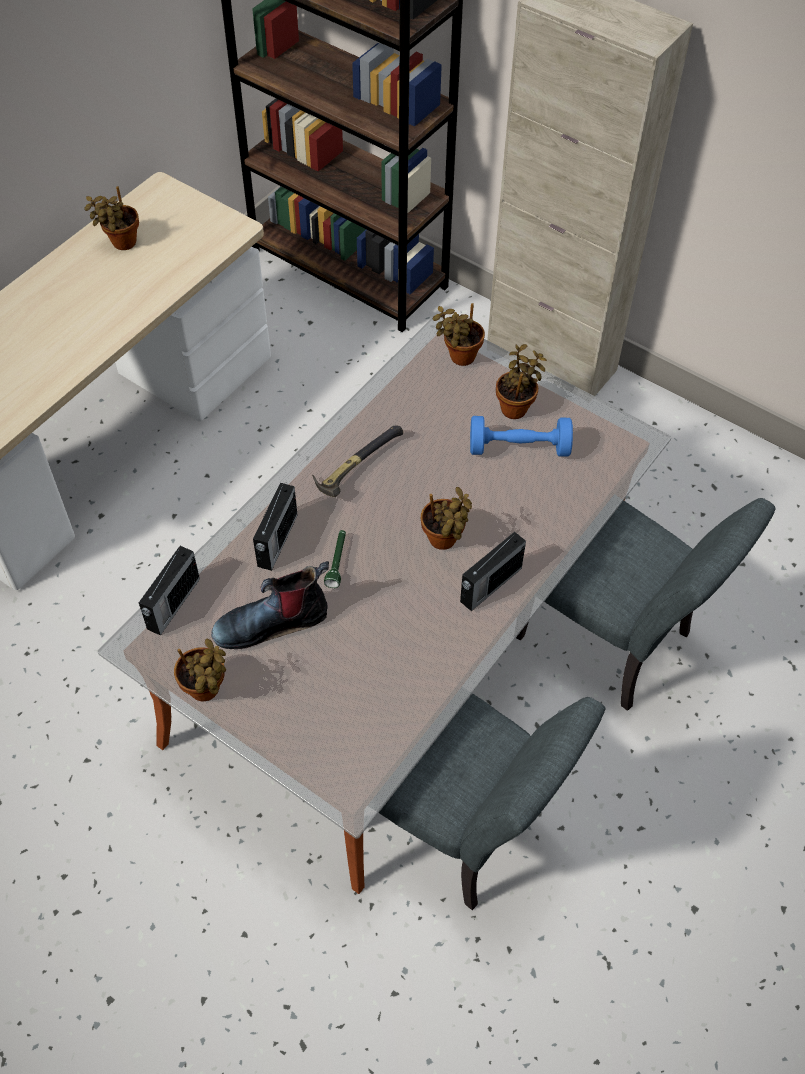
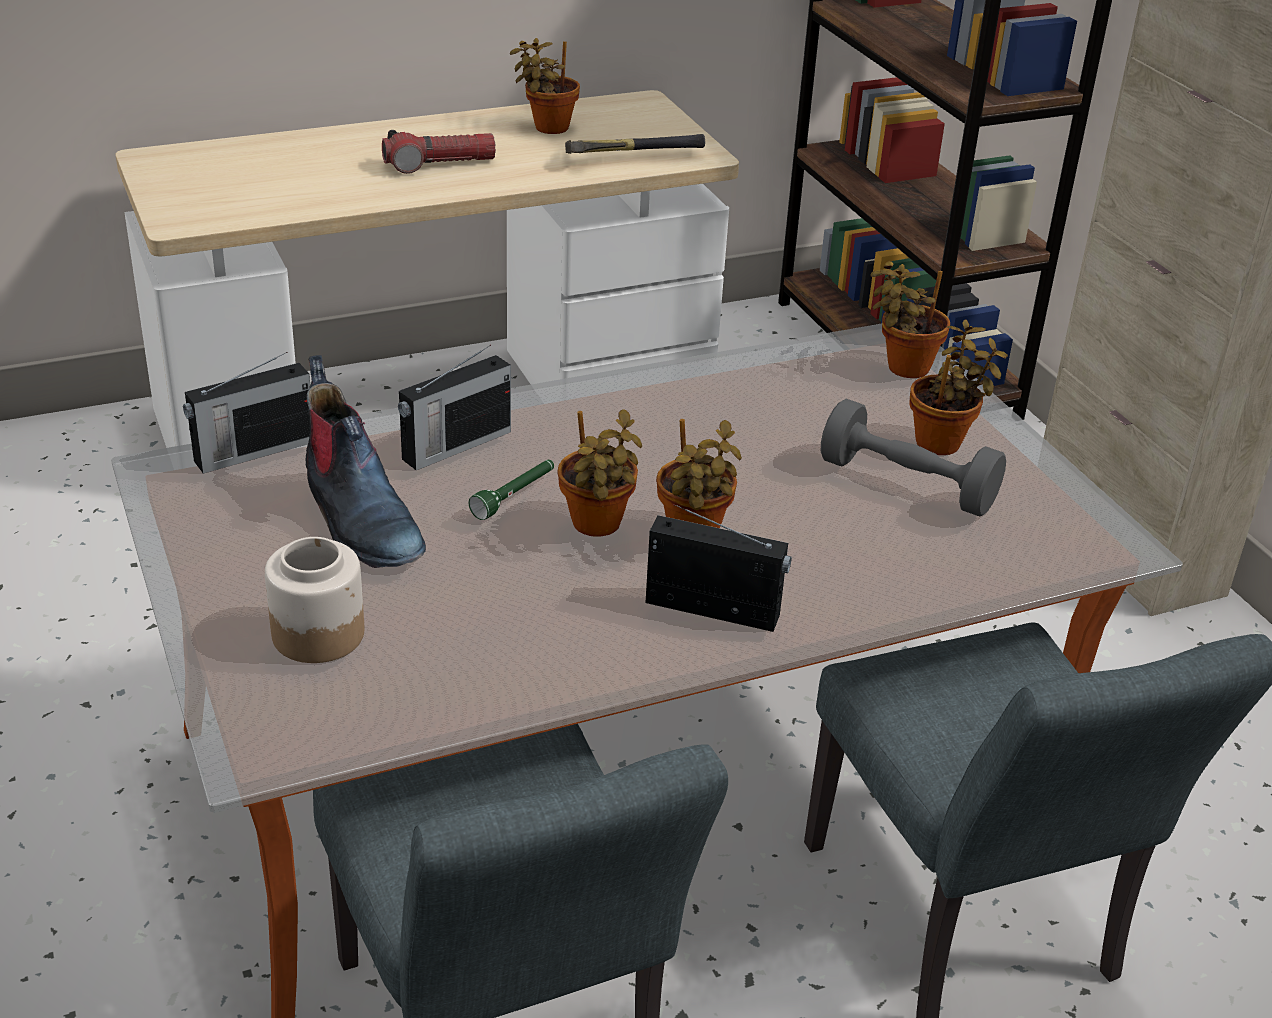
camera: 30 degrees right, 20 degrees down
potted plant [174,639,226,701] -> potted plant moved to [557,409,642,537]
boot [211,561,329,649] -> boot turned 135 degrees counterclockwise [306,355,426,568]
hammer [312,425,403,497] -> hammer moved to [565,134,705,154]
radio [460,532,526,611] -> radio turned 150 degrees counterclockwise [645,504,792,632]
blue dumbbell [470,416,573,457] -> grey dumbbell [821,399,1006,517]
none -> jar [265,537,364,663]
none -> flashlight [382,130,496,174]

